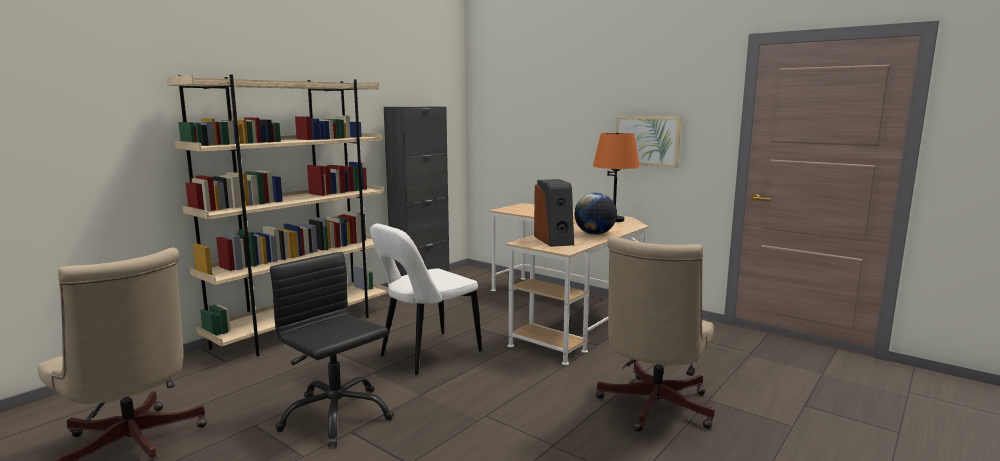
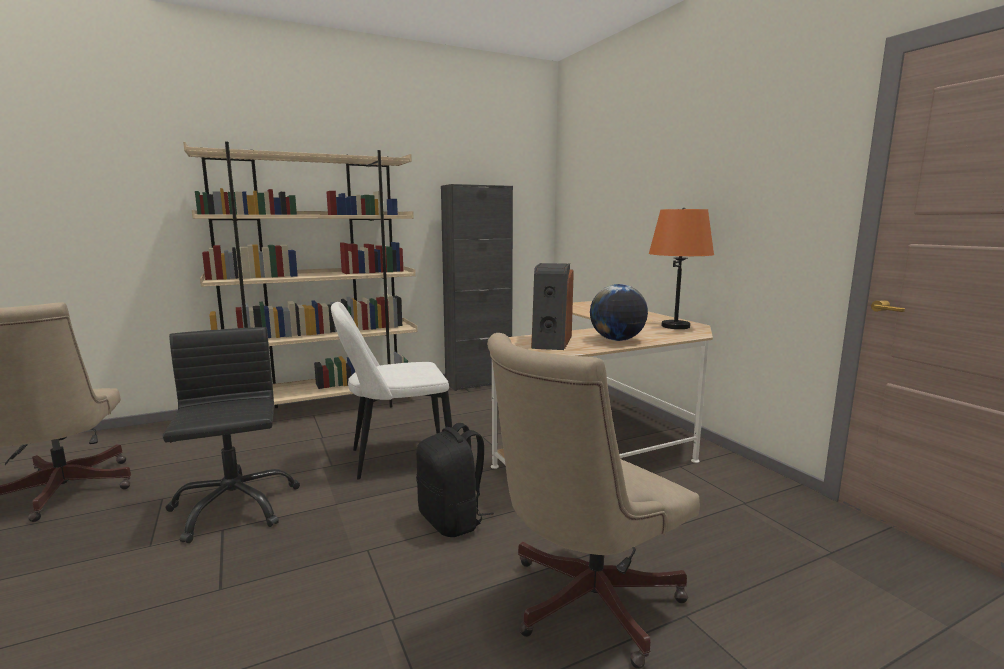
camera: 25 degrees right, 0 degrees up
picture [616,116,682,167] -> none
none -> black backpack [416,423,494,537]

